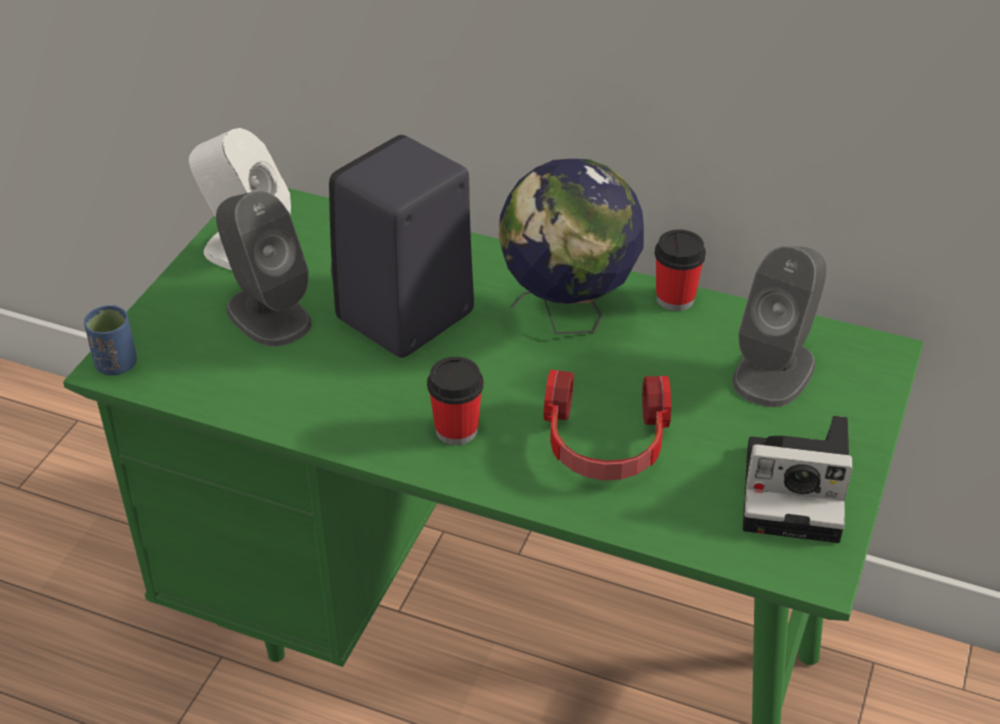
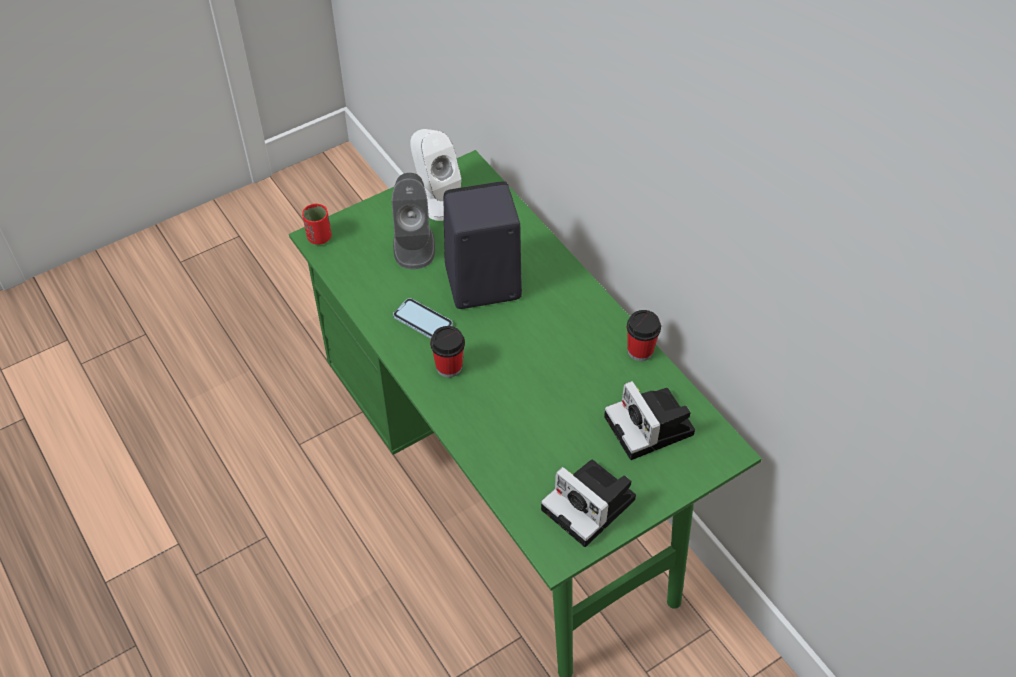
camera: 35 degrees right, 10 degrees up
blue cup [84,305,137,375] -> red cup [302,204,332,245]
globe [498,159,644,334] -> none
headphones [544,370,671,480] -> none
grey speaker [732,246,827,407] -> camera [604,381,695,460]
none -> phone [393,298,453,339]

